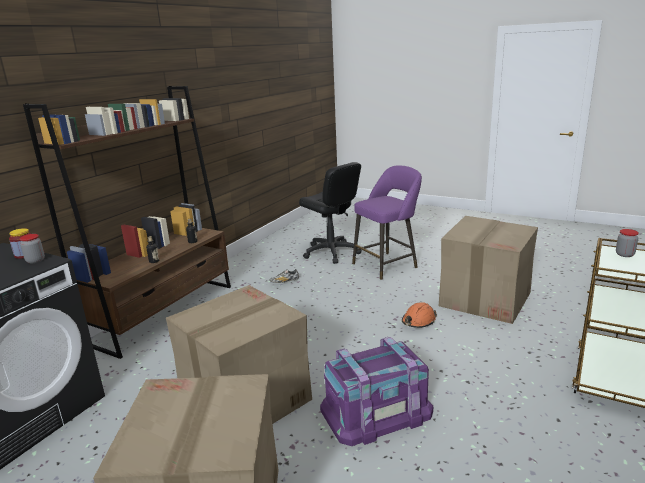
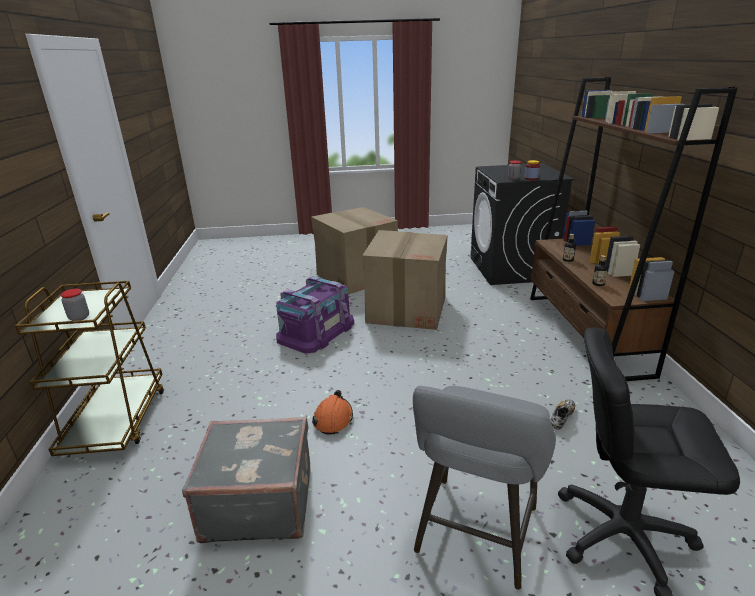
camera: 145 degrees right, 5 degrees up
purple stool [352,166,422,280] -> grey stool [413,386,556,590]
cardboard box [439,216,538,324] -> grey suitcase [182,417,311,543]

